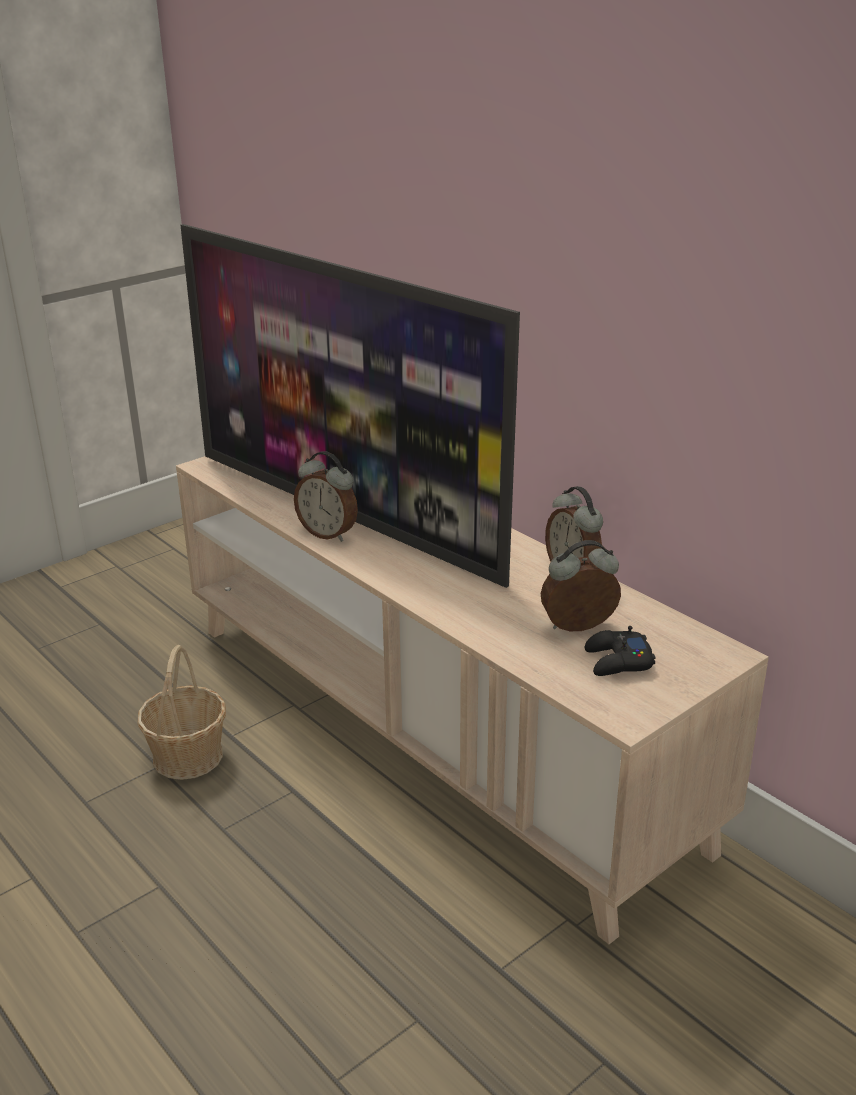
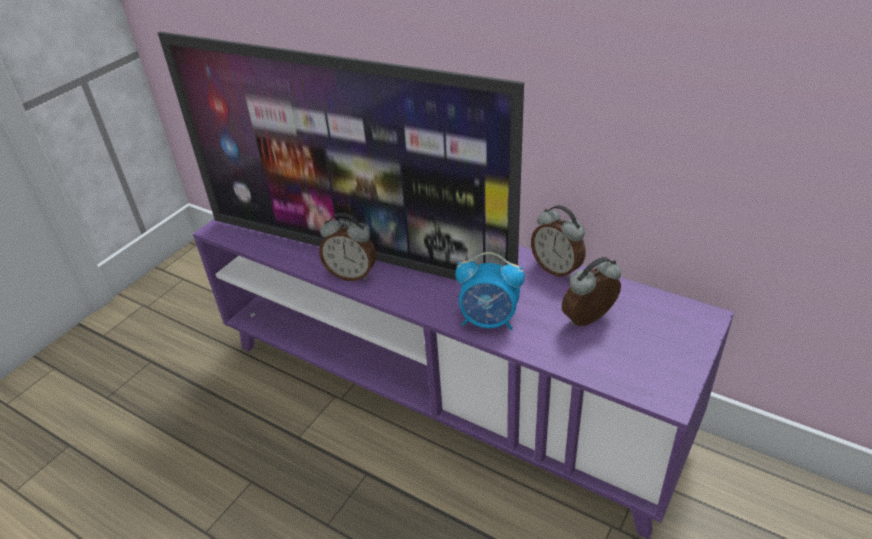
camera: 15 degrees left, 10 degrees up
basket [137,645,226,780] -> none
beige tv stand [176,456,769,944] -> purple tv stand [193,219,734,539]
black game controller [585,626,656,676] -> none
none -> alarm clock [455,252,525,330]

